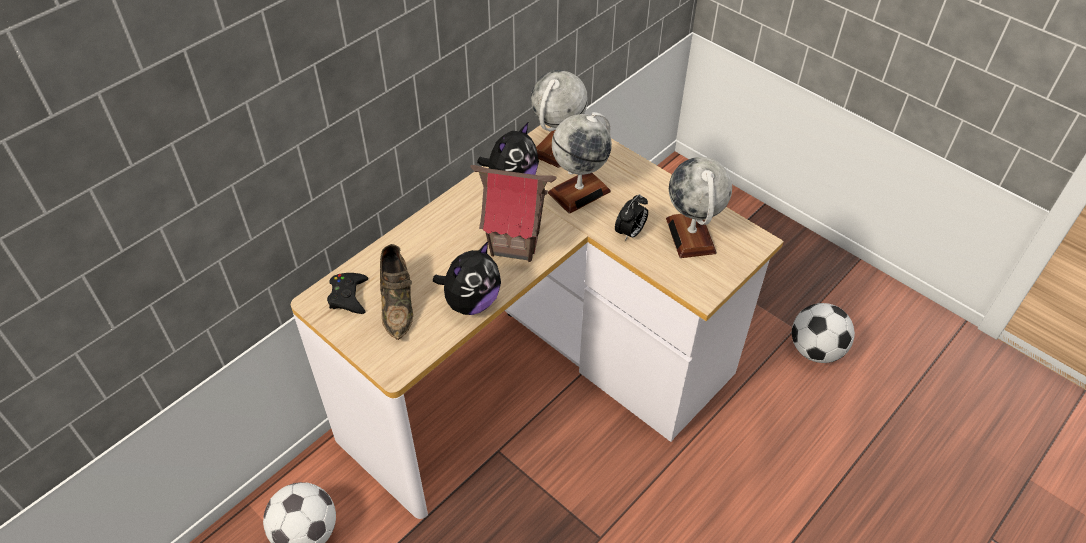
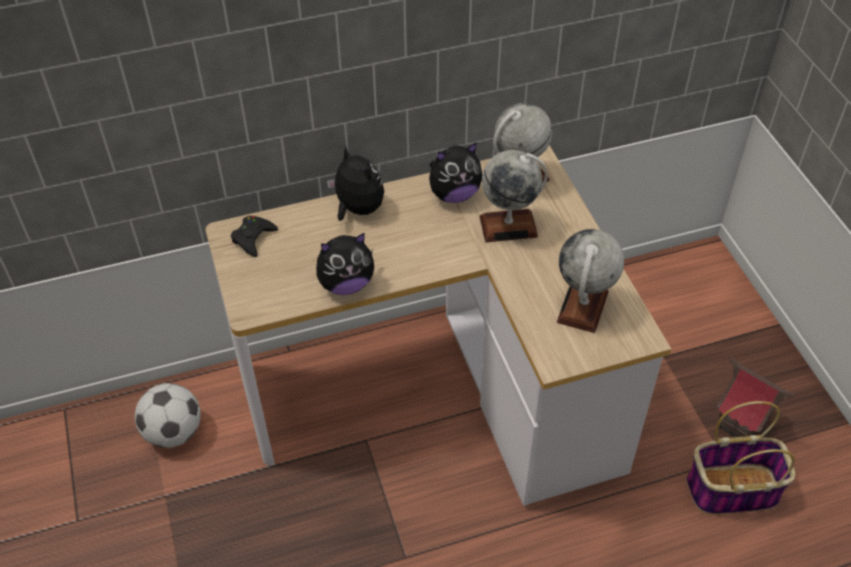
camera: 30 degrees right, 0 degrees up
brown shoe [380,244,413,340] -> none
toy house [470,165,557,262] -> toy house moved to [716,357,795,437]
alarm clock [615,194,648,241] -> none
football [792,303,855,363] -> basket [686,401,796,514]
none -> plush toy [327,145,384,221]

